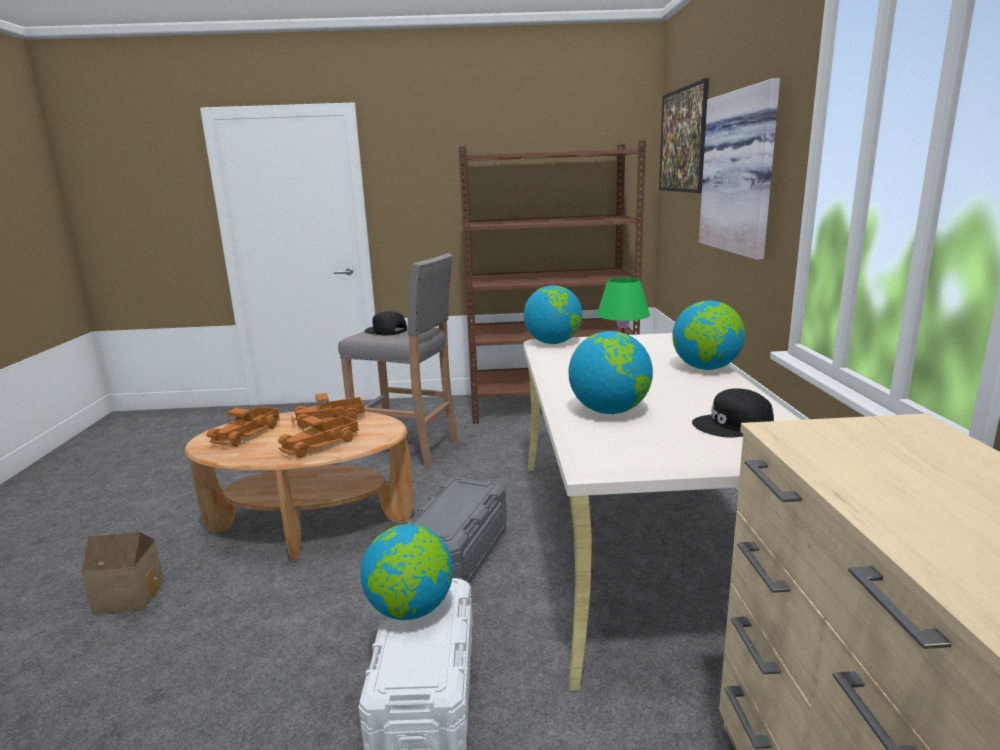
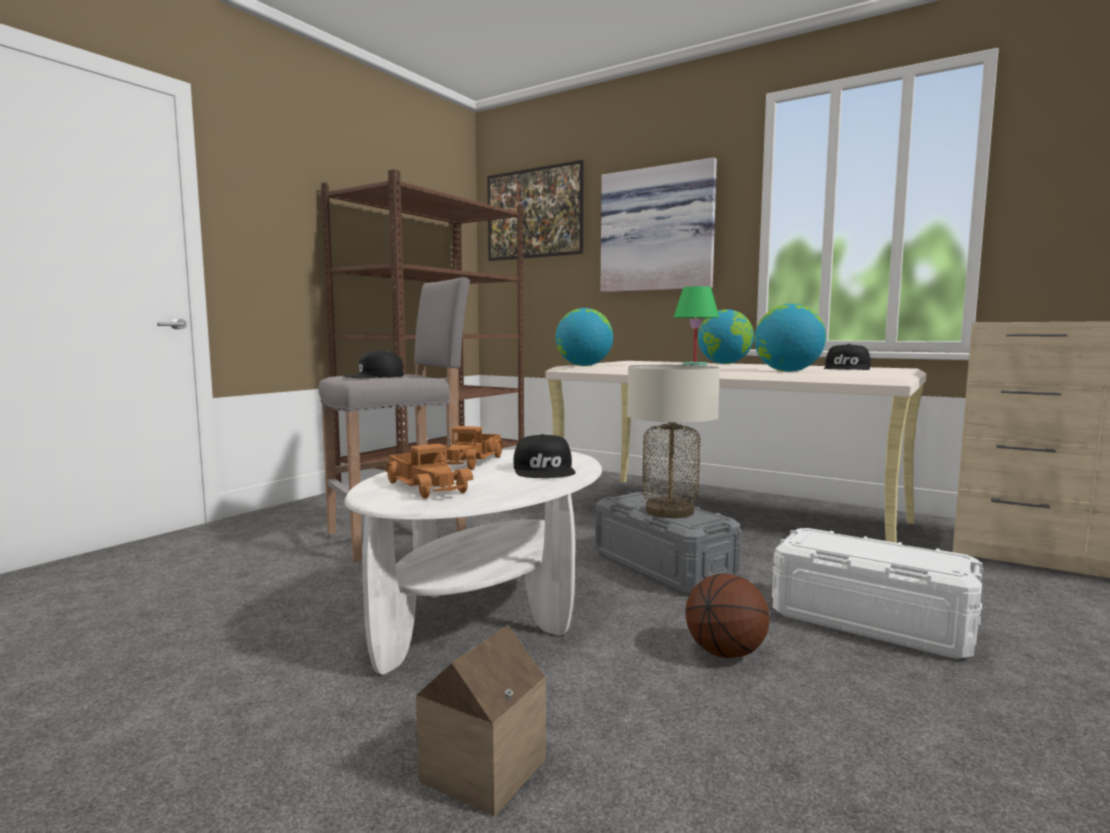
camera: 55 degrees left, 10 degrees down
brown coffee table [185,412,413,561] -> white coffee table [345,449,602,675]
toy truck [278,415,359,458] -> black cap [513,434,576,478]
globe [360,524,453,620] -> none
none -> table lamp [627,365,720,518]
none -> basketball [685,574,770,658]

